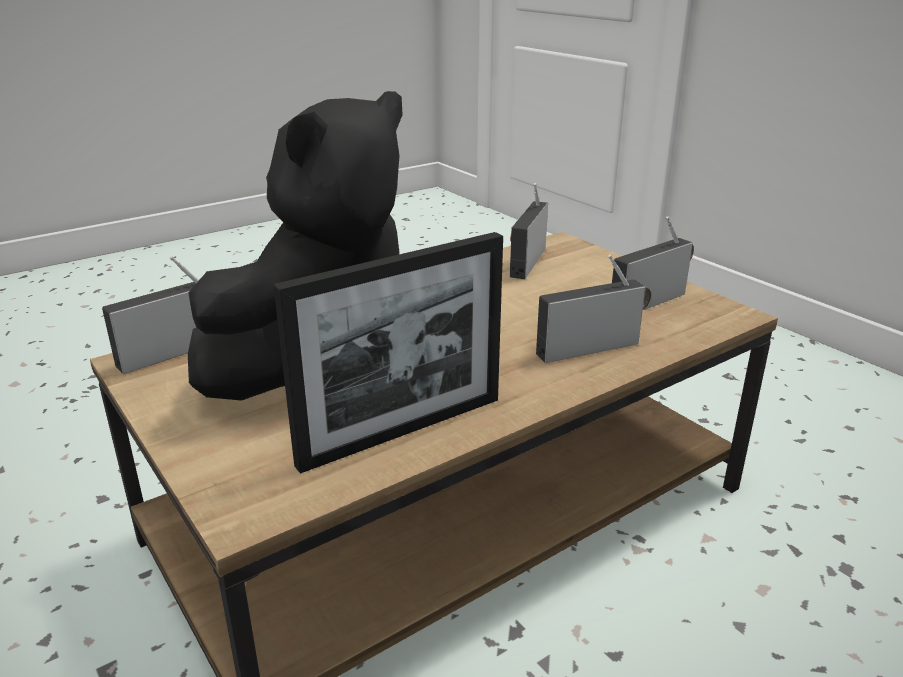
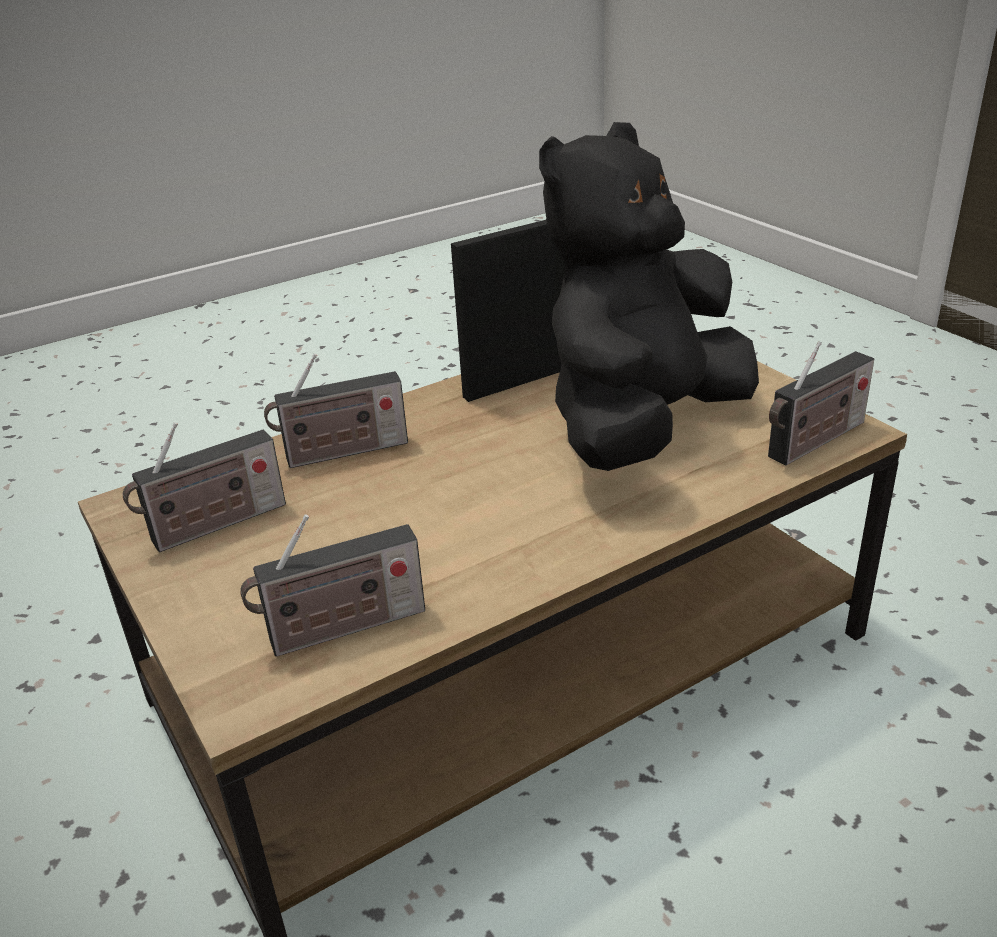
camera: 175 degrees left, 5 degrees up
radio [510,183,548,279] -> radio turned 45 degrees clockwise [240,514,425,657]

